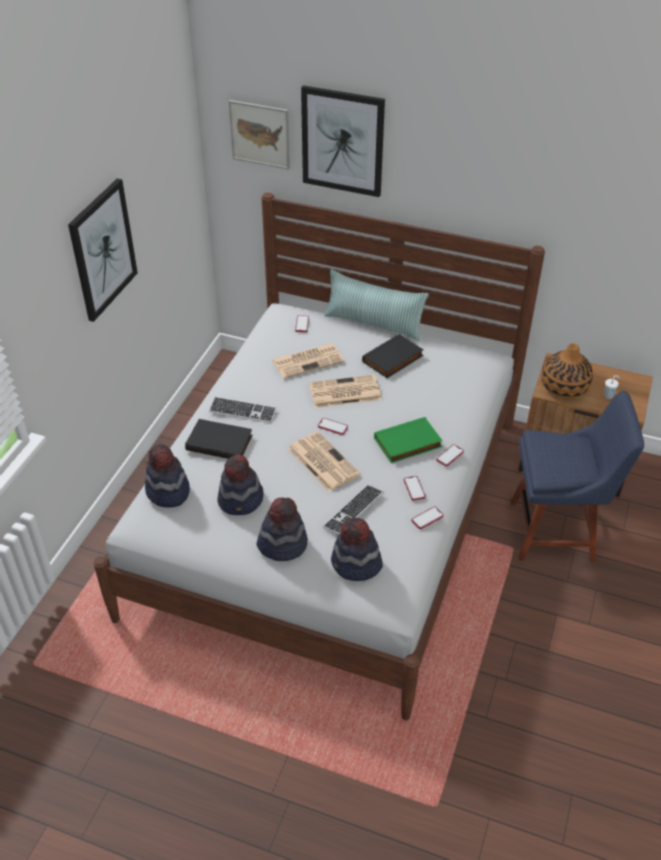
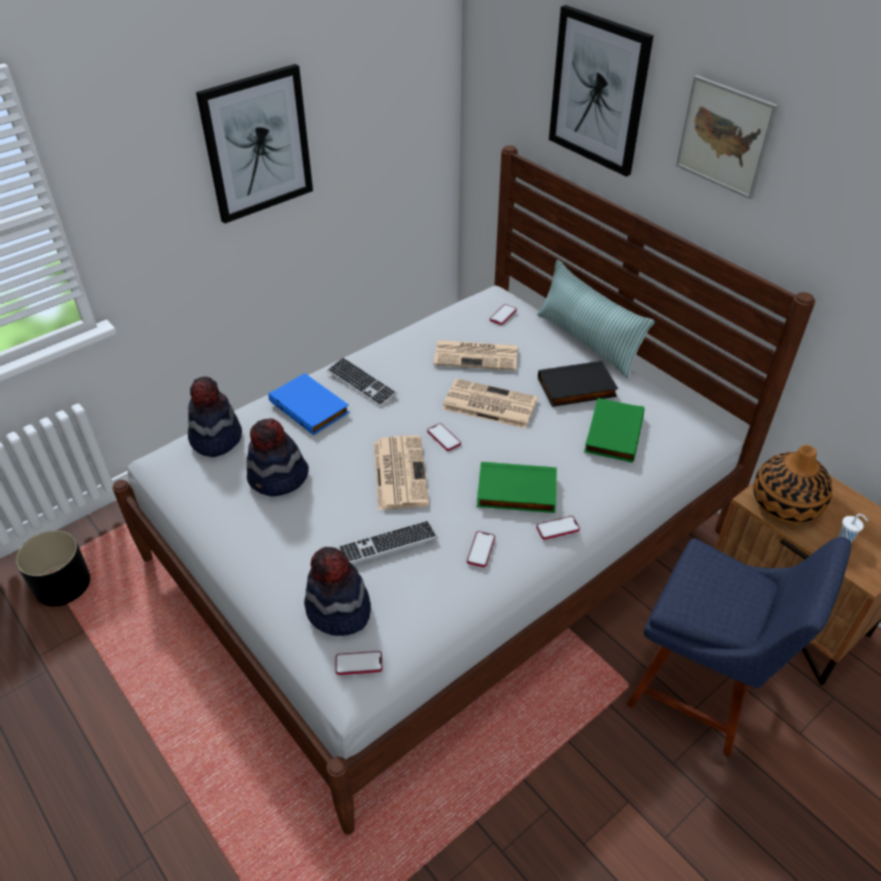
camera: 30 degrees right, 0 degrees up
black book [185,419,252,459] -> blue book [268,373,350,435]
picture [229,100,290,170] -> picture moved to [676,75,778,199]
hat [256,497,308,561] -> none
phone [412,507,444,529] -> phone moved to [335,651,383,675]
none -> black planter [16,530,90,607]
none -> green book [584,398,644,463]

